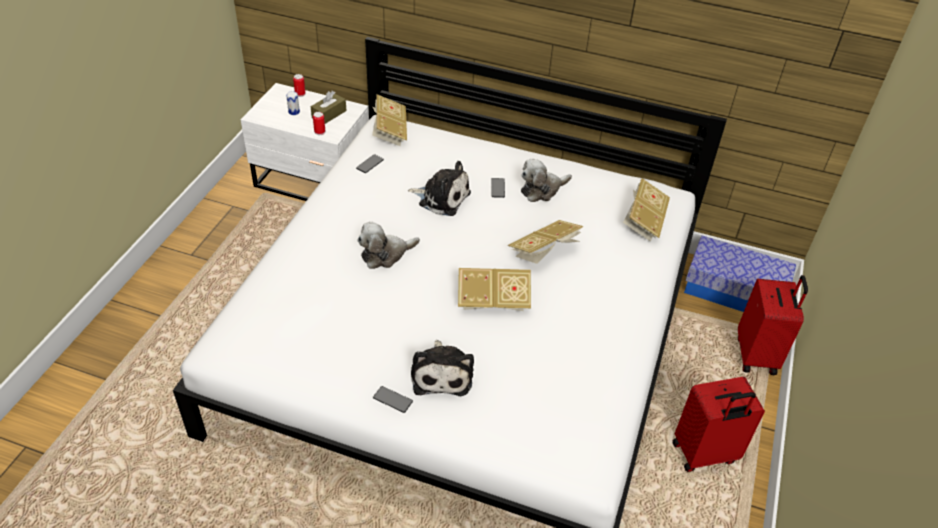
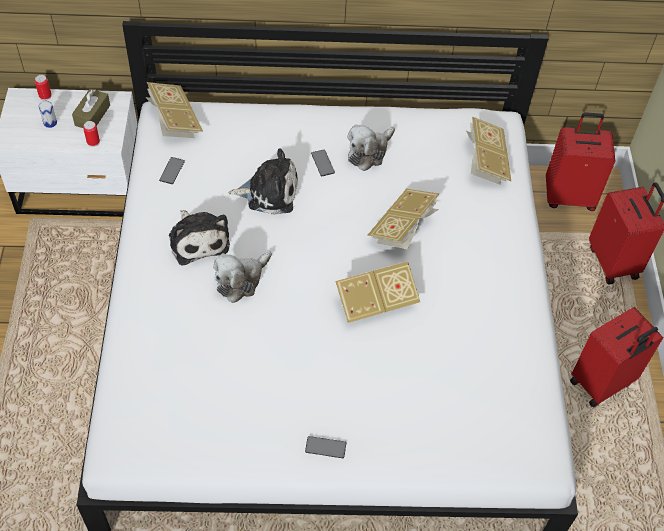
camera: 20 degrees left, 10 degrees up
plush toy [411,340,474,396] -> plush toy moved to [169,210,230,265]
storage box [684,235,796,312] -> red suitcase [546,112,615,211]

